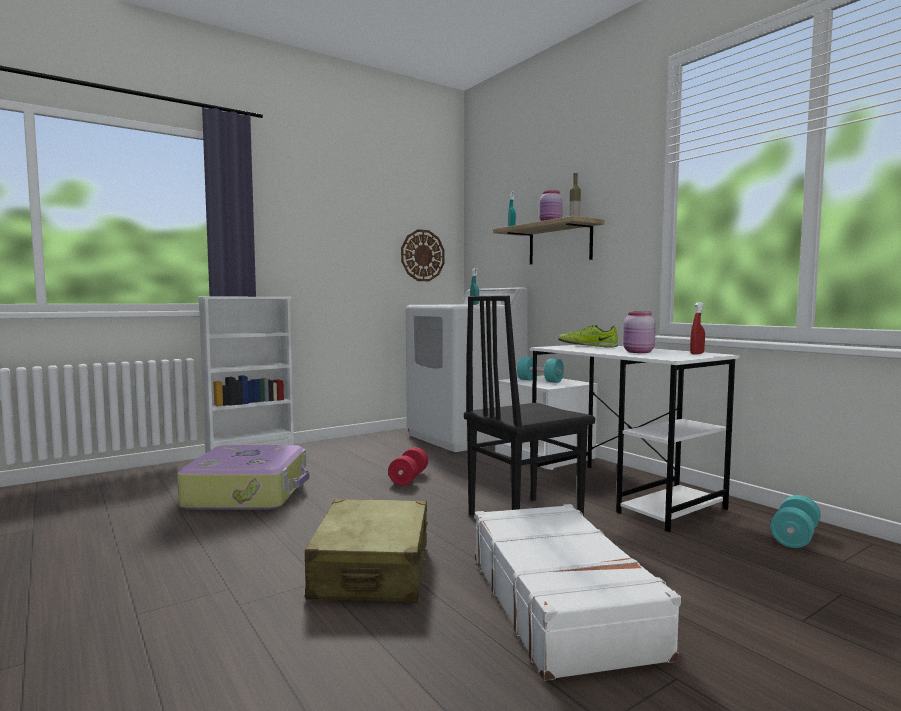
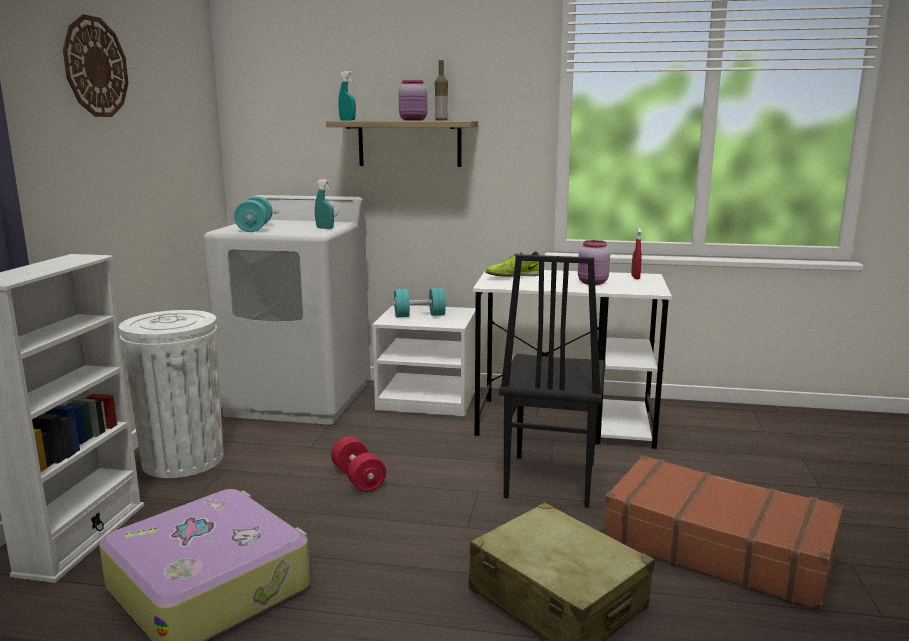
camera: 45 degrees left, 10 degrees up
wall clock [401,229,445,281] -> wall clock moved to [63,14,128,117]
white suitcase [475,504,681,681] -> brown suitcase [604,455,844,611]
turquoise dumbbell [770,495,821,548] -> turquoise dumbbell moved to [234,196,273,232]
none -> white trash can [119,310,224,478]

